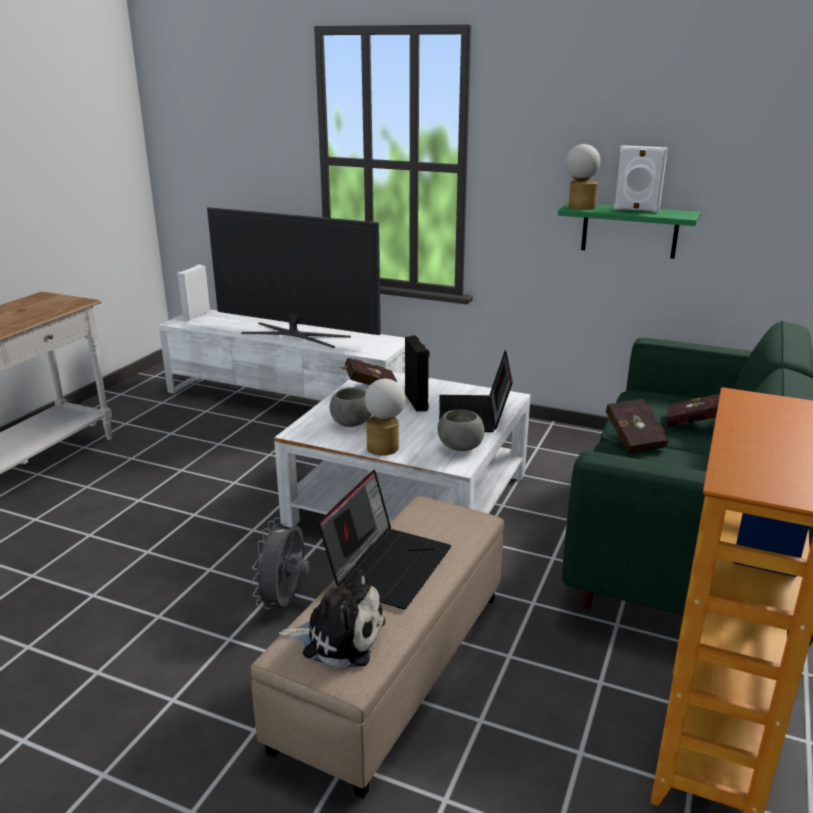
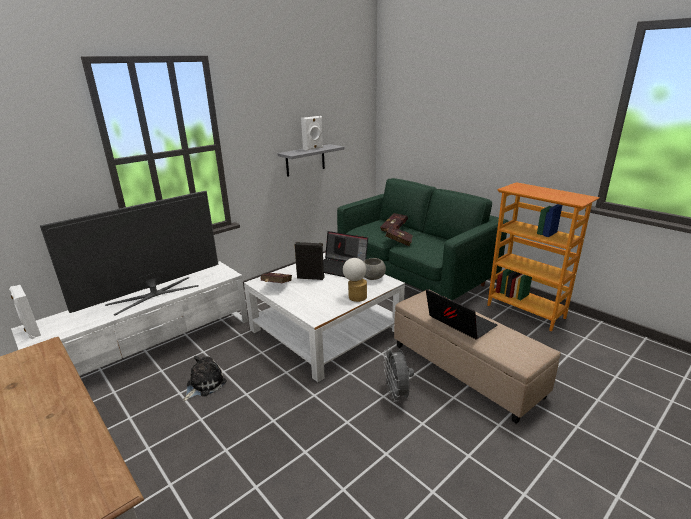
camera: 65 degrees left, 0 degrees up
grey fan [251,517,310,609] -> grey fan turned 45 degrees clockwise [383,347,414,402]
plush toy [279,569,386,668] -> plush toy moved to [183,356,227,401]
grey bowl [330,387,372,427] -> none
green shelf [558,203,700,259] -> grey shelf [277,144,345,177]
table lamp [565,144,600,210] -> none

